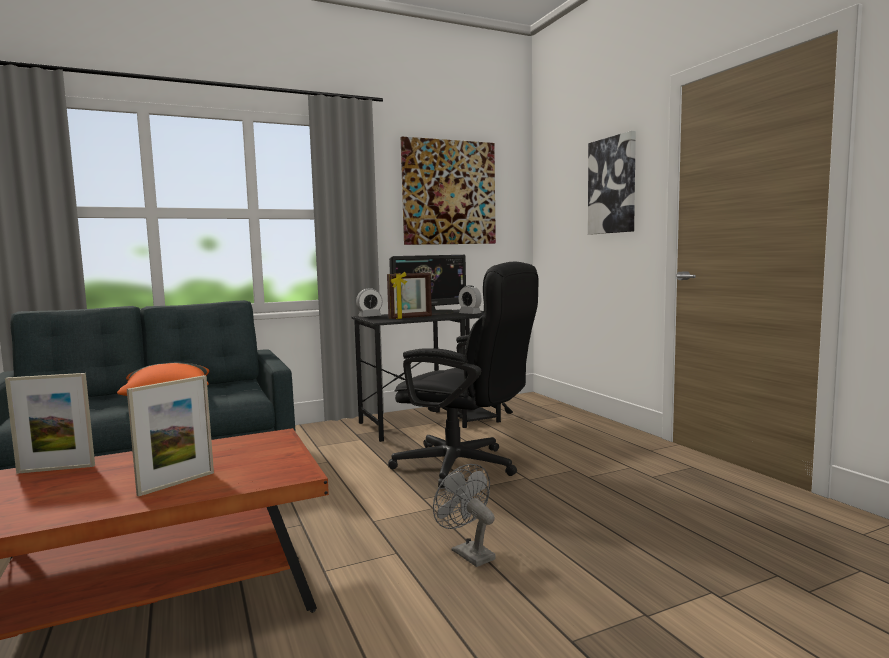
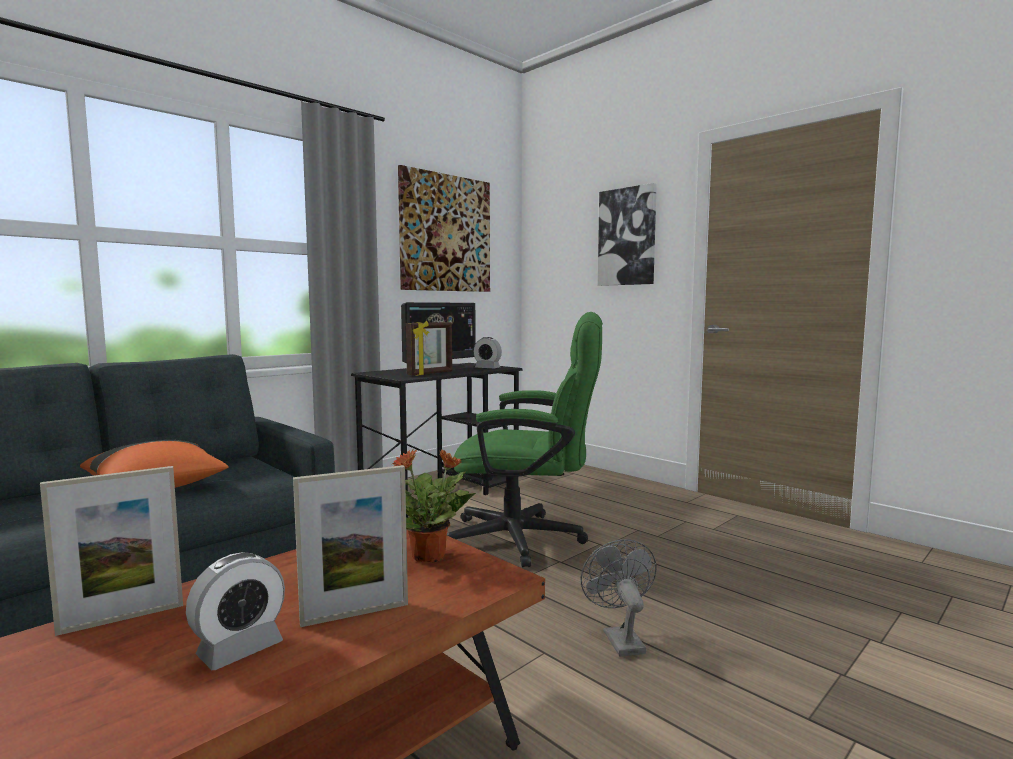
camera: 20 degrees left, 0 degrees up
picture frame [127,375,214,497] -> picture frame turned 45 degrees clockwise [293,465,408,627]
alarm clock [356,288,382,317] -> alarm clock moved to [186,552,285,670]
black office chair [388,262,538,488] -> green office chair [447,312,603,567]
grey fan [433,464,496,567] -> grey fan turned 45 degrees clockwise [581,539,657,657]
none -> potted plant [391,449,476,562]

